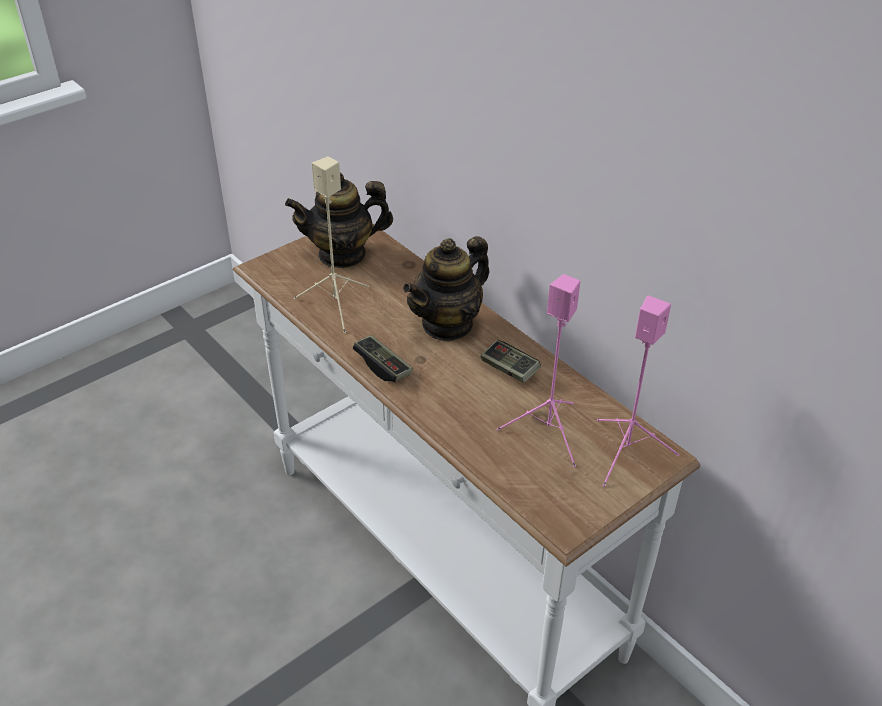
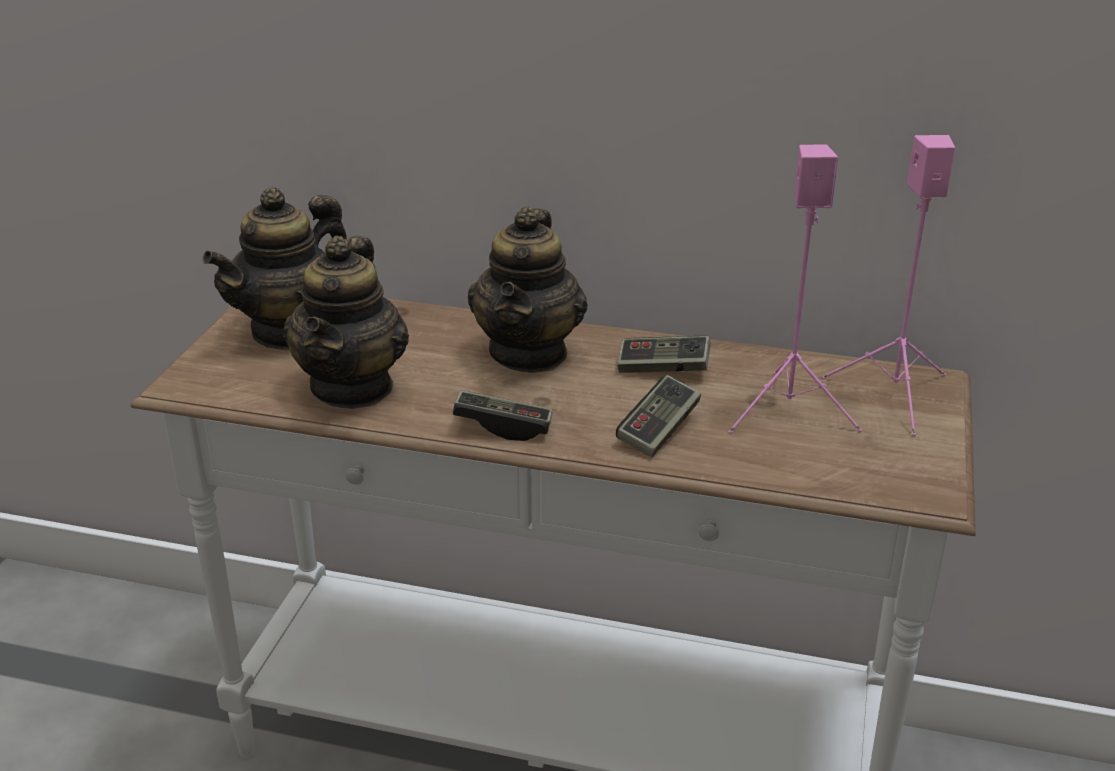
camera: 35 degrees left, 10 degrees down
beige speaker [294,156,369,333] -> teapot [283,235,409,409]
none -> game controller [616,375,701,457]

